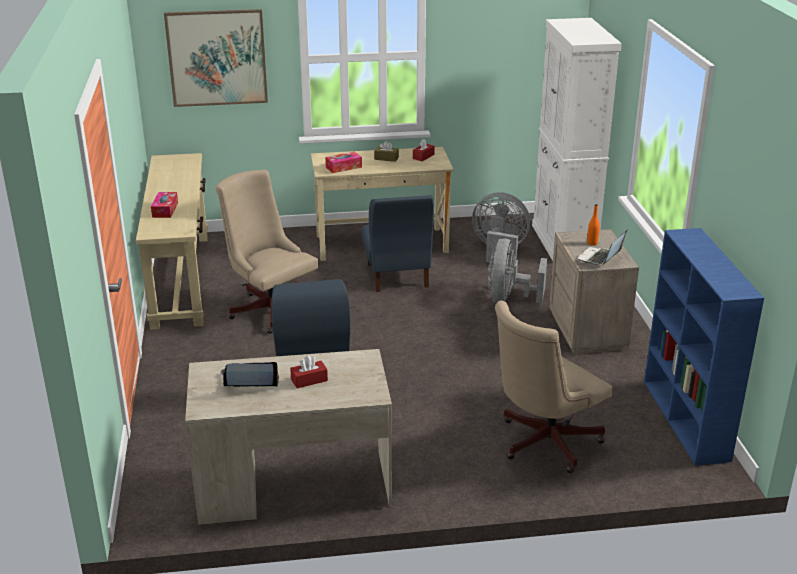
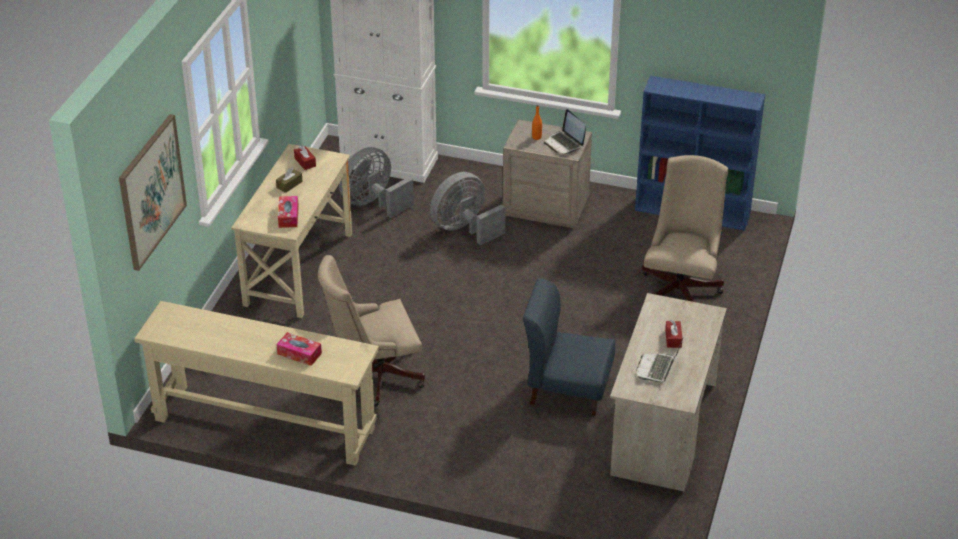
camera: 65 degrees left, 10 degrees up
blue chair [362,195,434,292] -> none
grey fan [488,238,547,303] -> grey fan turned 105 degrees clockwise [430,172,505,245]
beige office chair [495,301,612,473] -> beige office chair turned 150 degrees counterclockwise [642,155,728,304]

